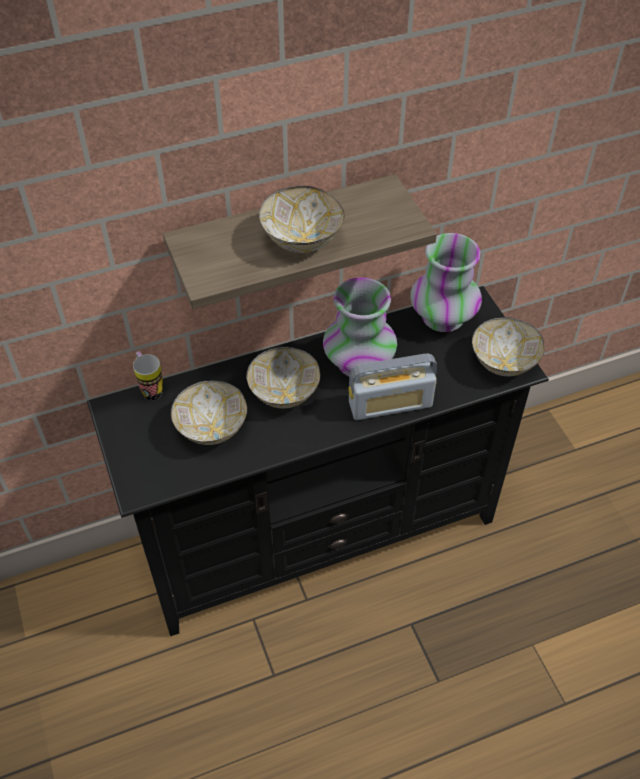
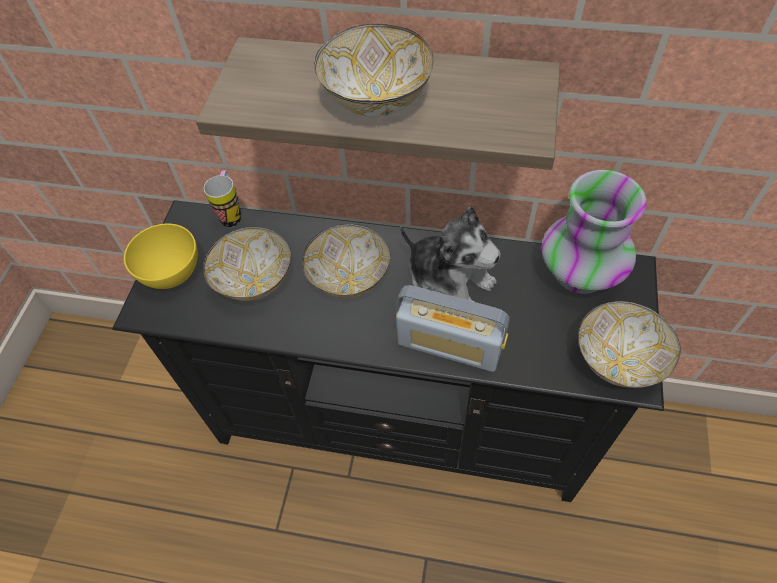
camera: 35 degrees right, 5 degrees up
vase [323,277,397,377] -> plush toy [400,207,501,302]
none -> yellow bowl [124,224,198,289]

